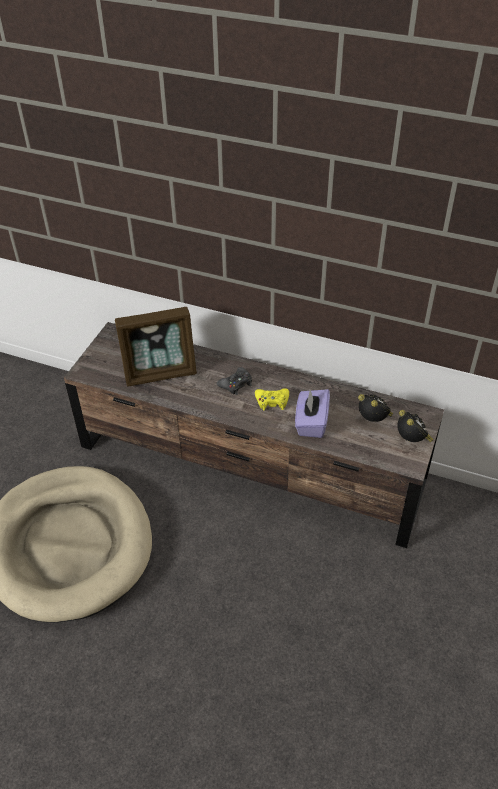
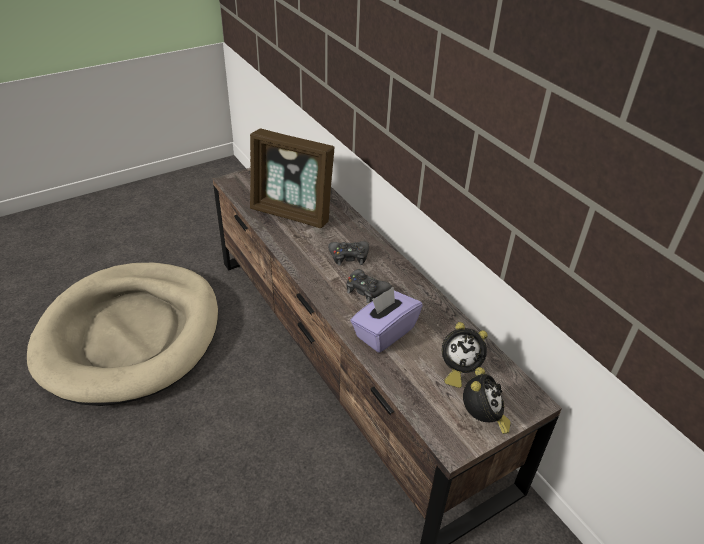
camera: 35 degrees right, 5 degrees down
yellow game controller [255,389,289,411] -> black game controller [346,269,392,303]
alarm clock [358,394,393,422] -> alarm clock turned 105 degrees clockwise [442,322,488,388]

